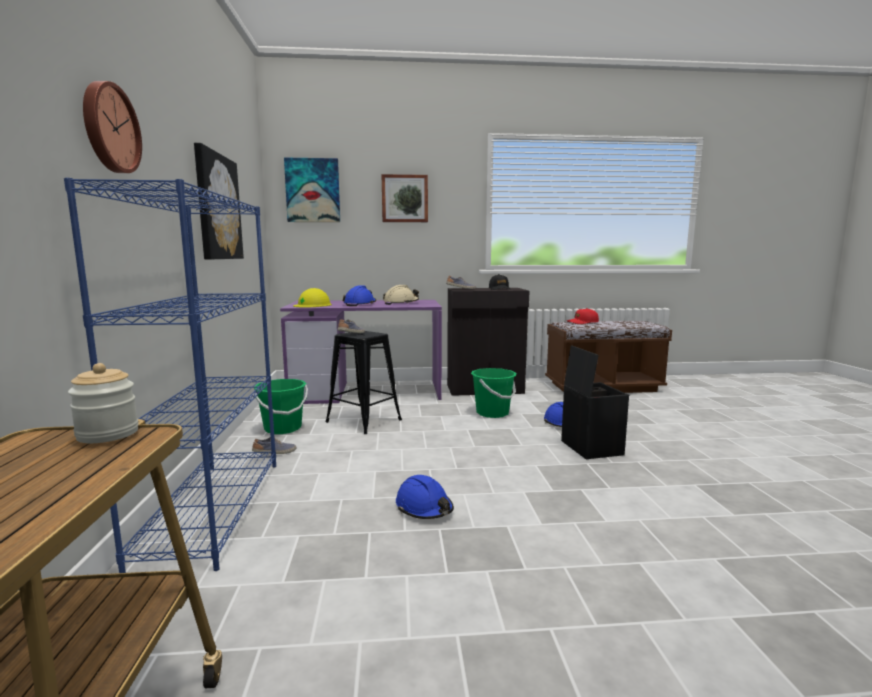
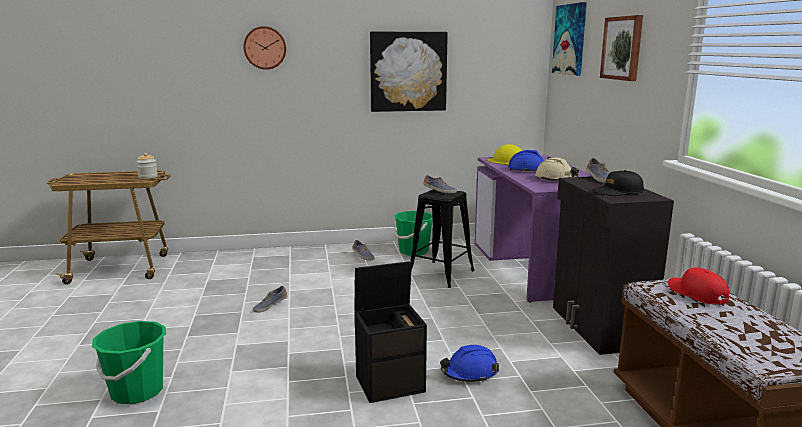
camera: 85 degrees right, 5 degrees up
blue bookcase [64,178,276,573] -> none
blue hard hat [396,475,454,519] -> shoe [253,286,287,313]
green bucket [471,368,516,418] -> green bucket moved to [92,321,166,404]

